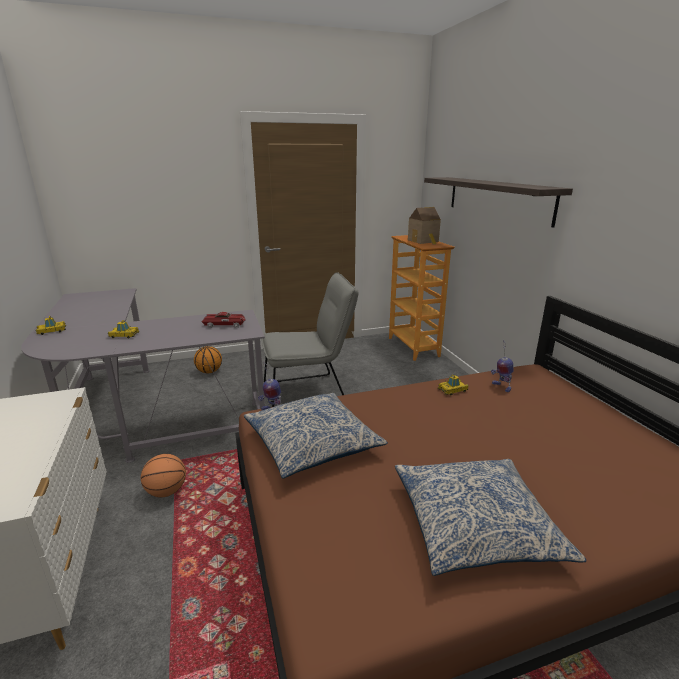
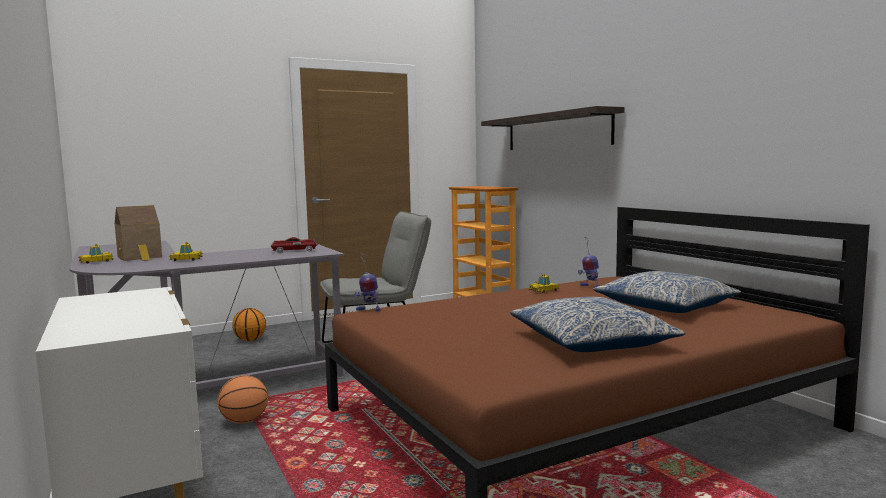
camera: 10 degrees left, 15 degrees down
pillow [244,393,388,478] -> pillow moved to [593,271,741,313]
toy house [408,207,441,244] -> toy house moved to [115,205,162,261]

